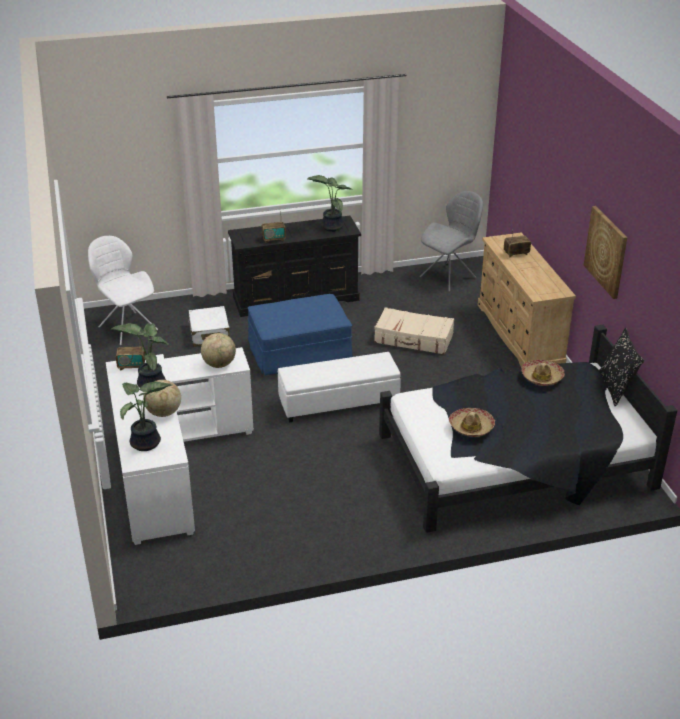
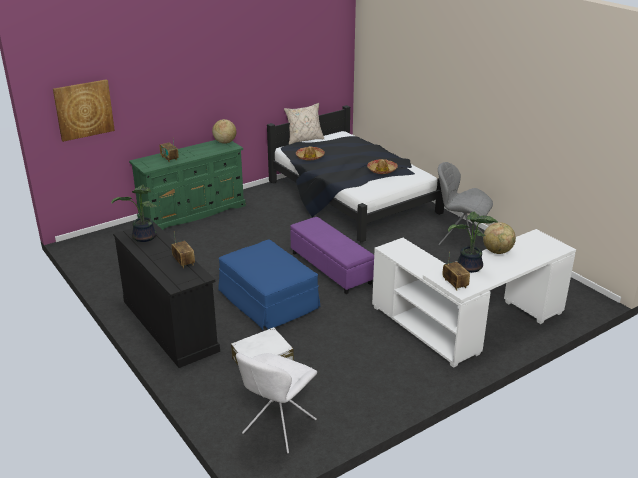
camera: 110 degrees left, 5 degrees down
potted plant [120,381,172,451] -> none
globe [201,333,236,368] -> globe moved to [212,119,236,144]
white ottoman [278,352,401,423] -> purple ottoman [290,217,374,294]
beige suitcase [374,307,454,355] -> none
grey chair [420,191,483,292] -> grey chair moved to [438,162,493,245]
beige dresser [478,233,576,368] -> green dresser [129,140,246,230]
picture [584,206,627,299] -> picture moved to [53,79,115,142]
black pillow [599,328,644,407] -> beige pillow [284,103,324,144]

